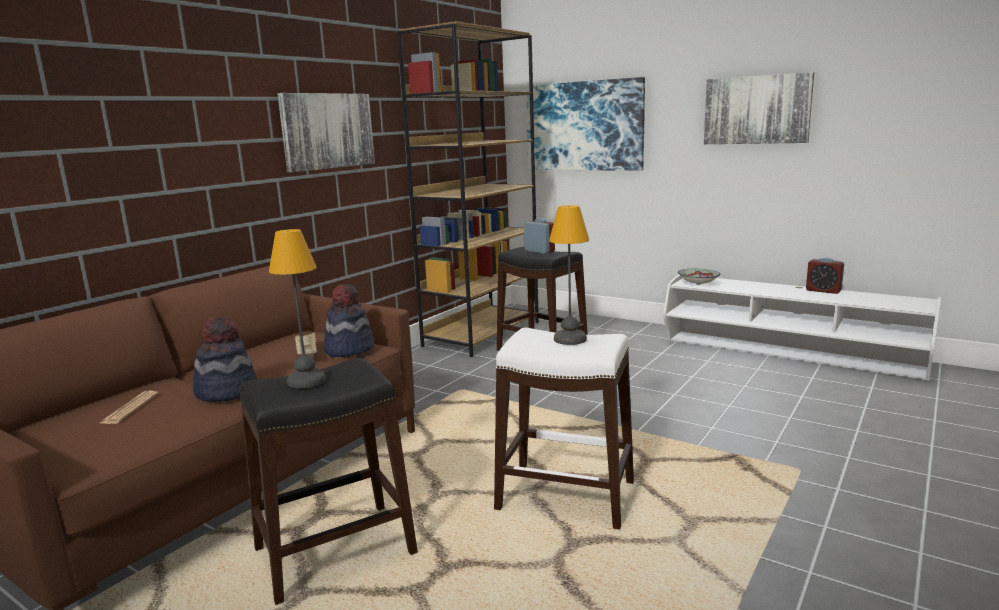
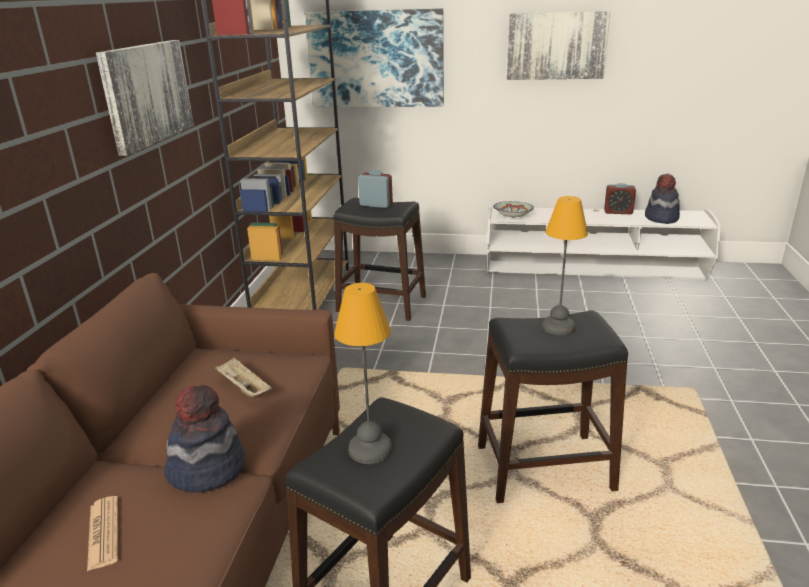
camera: 25 degrees left, 10 degrees up
hat [324,284,375,357] -> hat moved to [645,174,680,224]
white stool [494,328,634,530] -> black stool [478,310,628,503]

